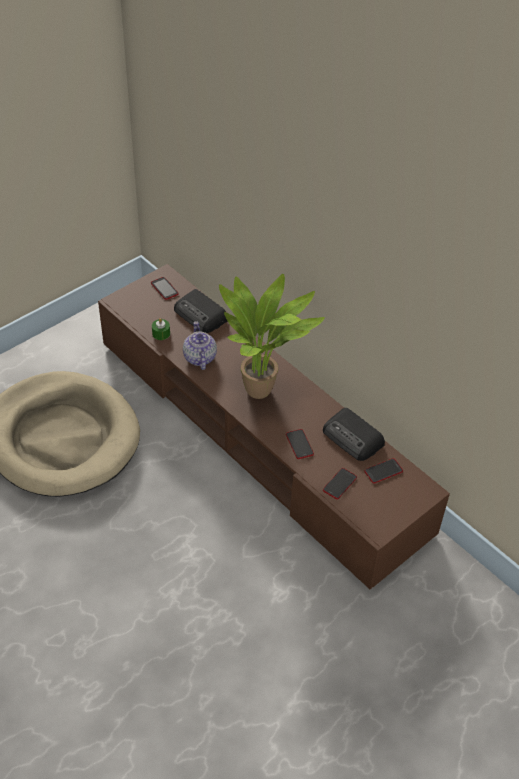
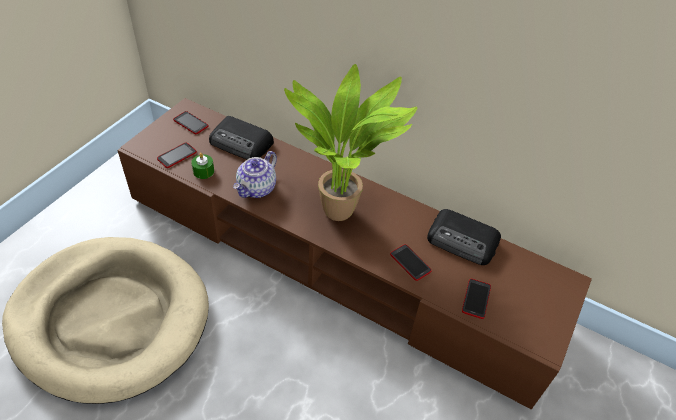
camera: 20 degrees left, 0 degrees up
teapot [183,321,217,370] -> teapot turned 120 degrees counterclockwise [233,151,277,198]
phone [364,458,403,484] -> phone moved to [157,143,197,168]

